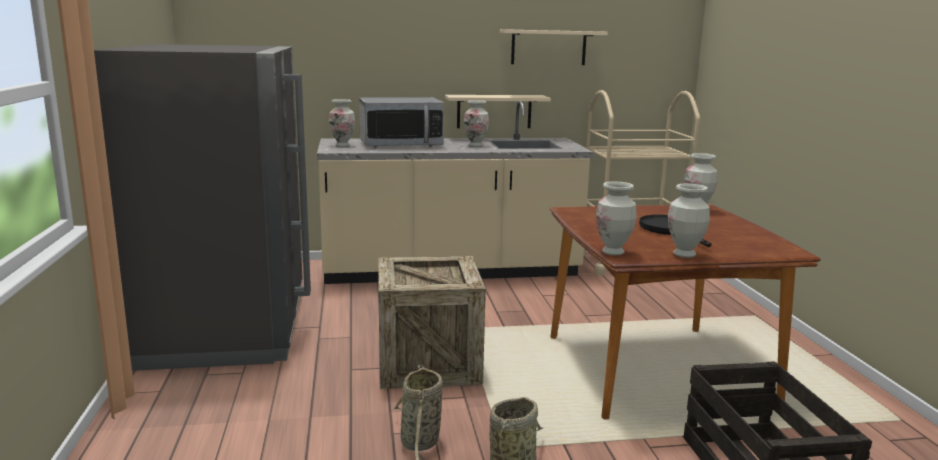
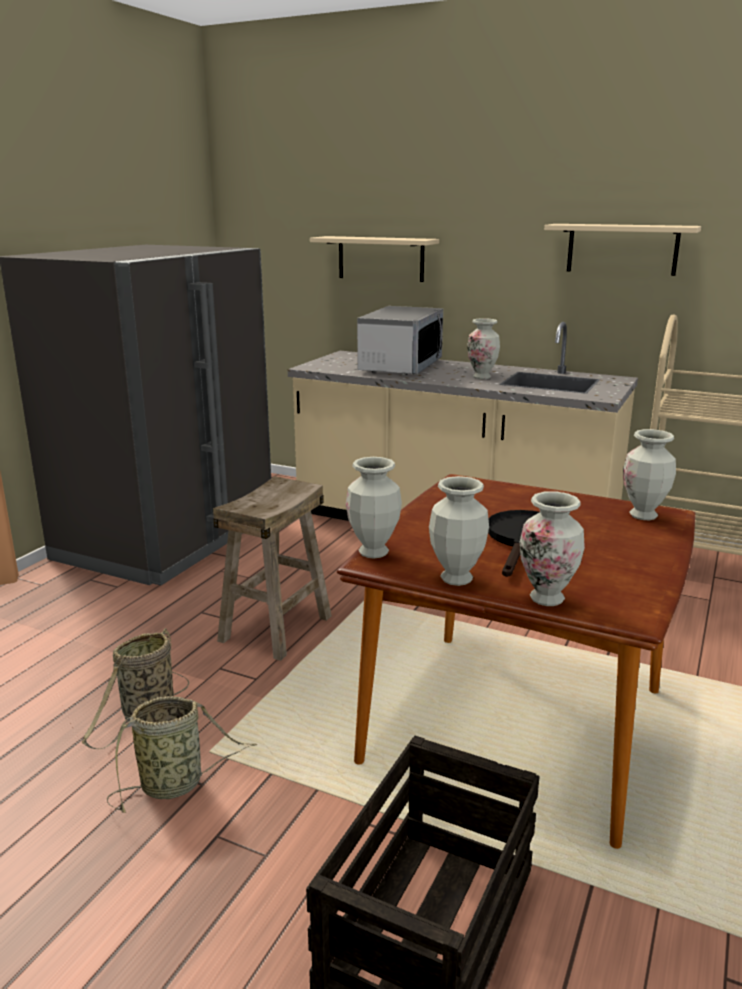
camera: 35 degrees right, 5 degrees up
vase [329,99,355,147] -> vase moved to [520,491,585,606]
microwave [359,97,444,148] -> microwave turned 90 degrees counterclockwise [357,306,443,375]
crate [379,256,486,389] -> beige stool [213,476,332,661]
beige shelf [445,95,551,128] -> beige shelf moved to [310,236,439,282]

